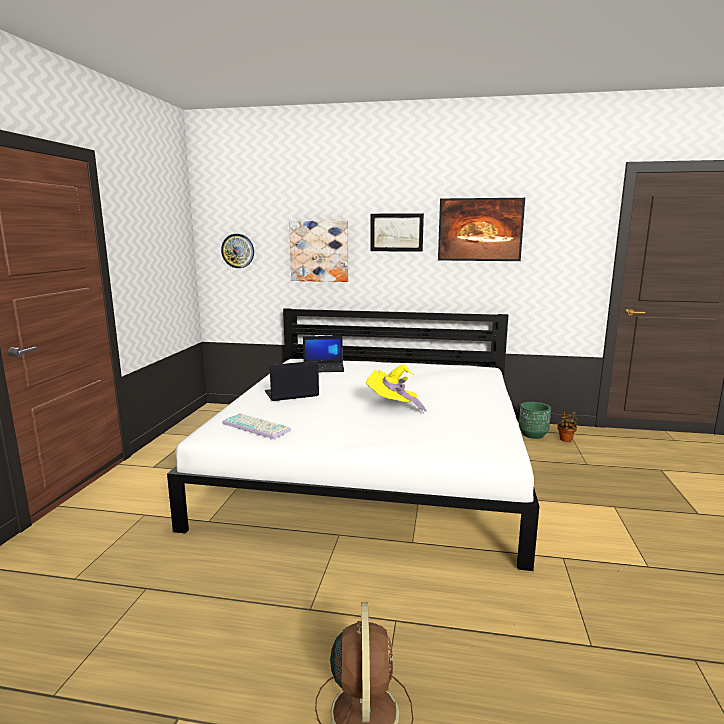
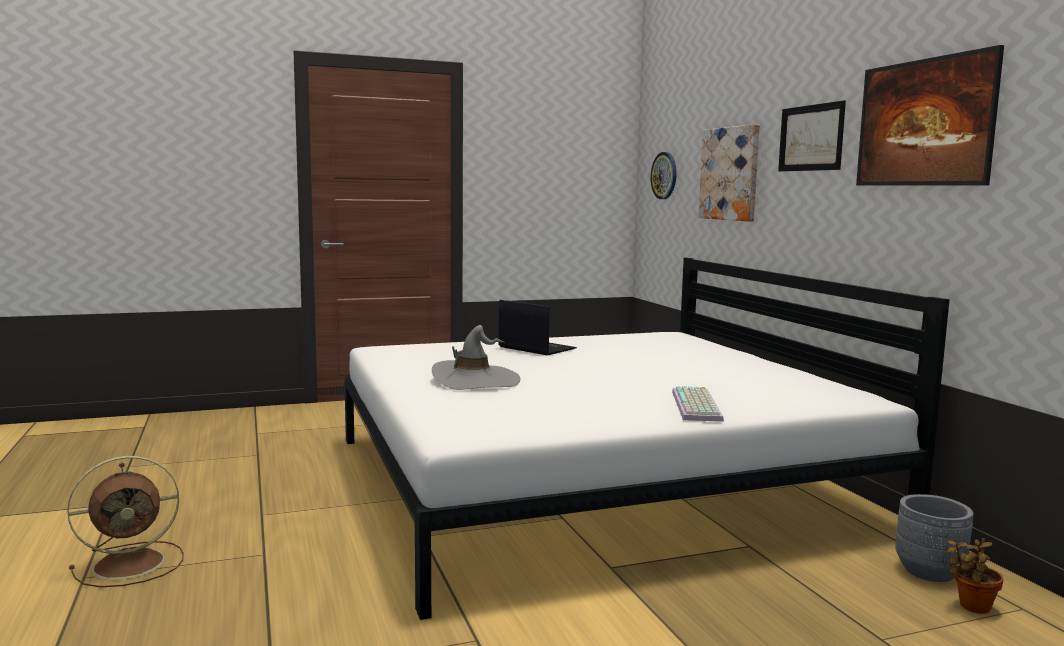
camera: 60 degrees right, 5 degrees down
keyboard [222,413,291,439] -> keyboard moved to [672,386,724,422]
laptop [303,336,344,372] -> none
yellow hat [366,364,427,414] -> none
green planter [519,402,551,439] -> grey planter [895,494,973,582]
none -> grey hat [432,325,520,390]

